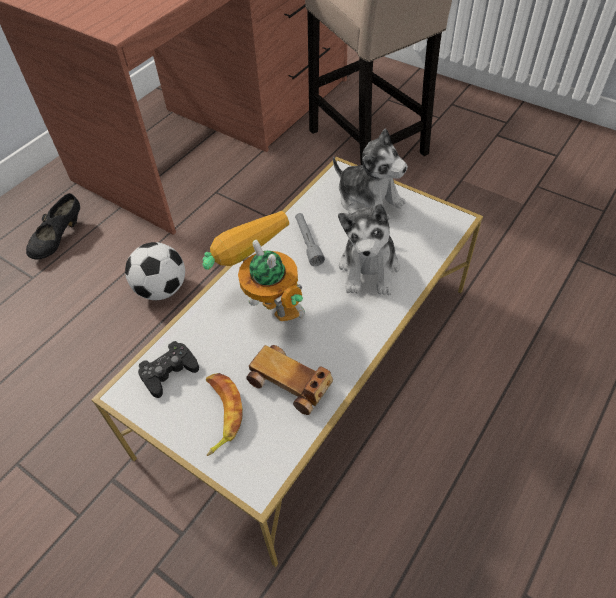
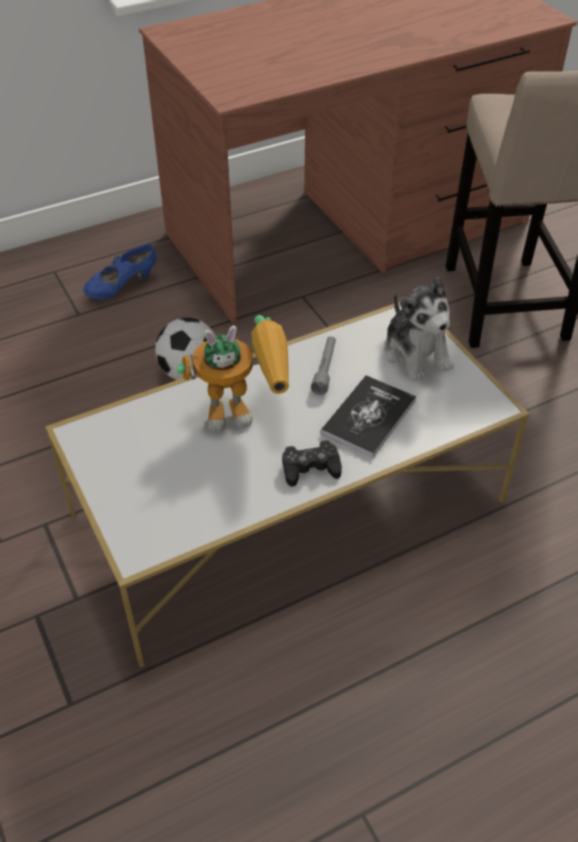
camera: 25 degrees right, 5 degrees down
black shoe [26,193,80,259] -> blue shoe [83,244,157,300]
black game controller [138,341,199,398] -> black game controller moved to [282,440,342,487]
toy robot [203,211,305,321] -> toy robot turned 90 degrees clockwise [176,315,289,433]
banana [206,373,243,456] -> none
toy car [246,345,333,415] -> none
plush toy [338,204,400,295] -> book [321,375,416,458]

